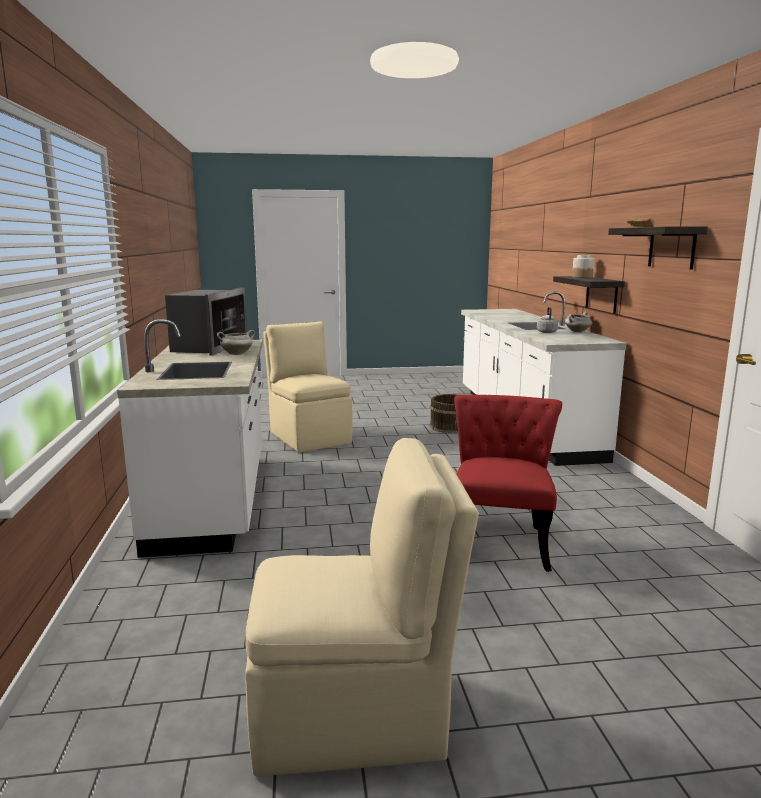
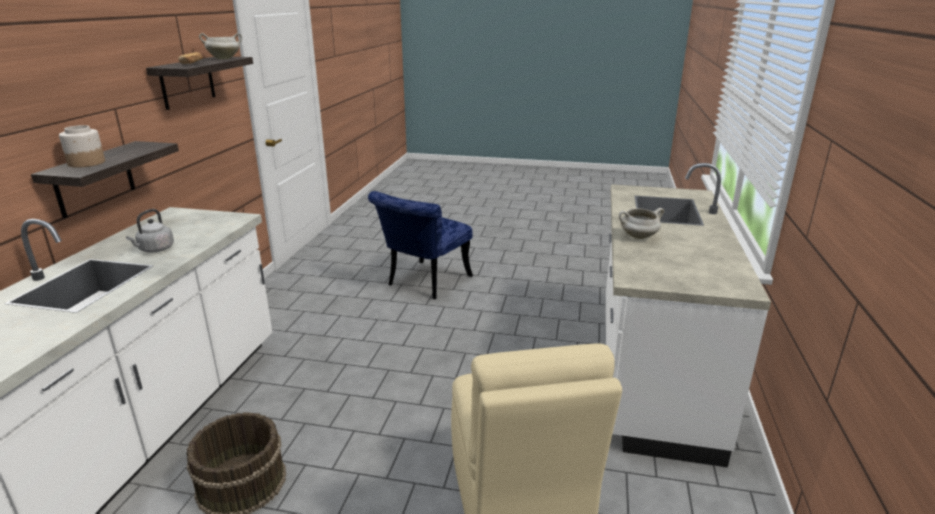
camera: 160 degrees left, 10 degrees up
microwave [165,287,247,356] -> none
beige chair [245,438,479,777] -> none
red chair [454,395,562,572] -> blue chair [368,191,473,299]
white cooking pot [565,312,592,332] -> white cooking pot moved to [199,33,242,59]

